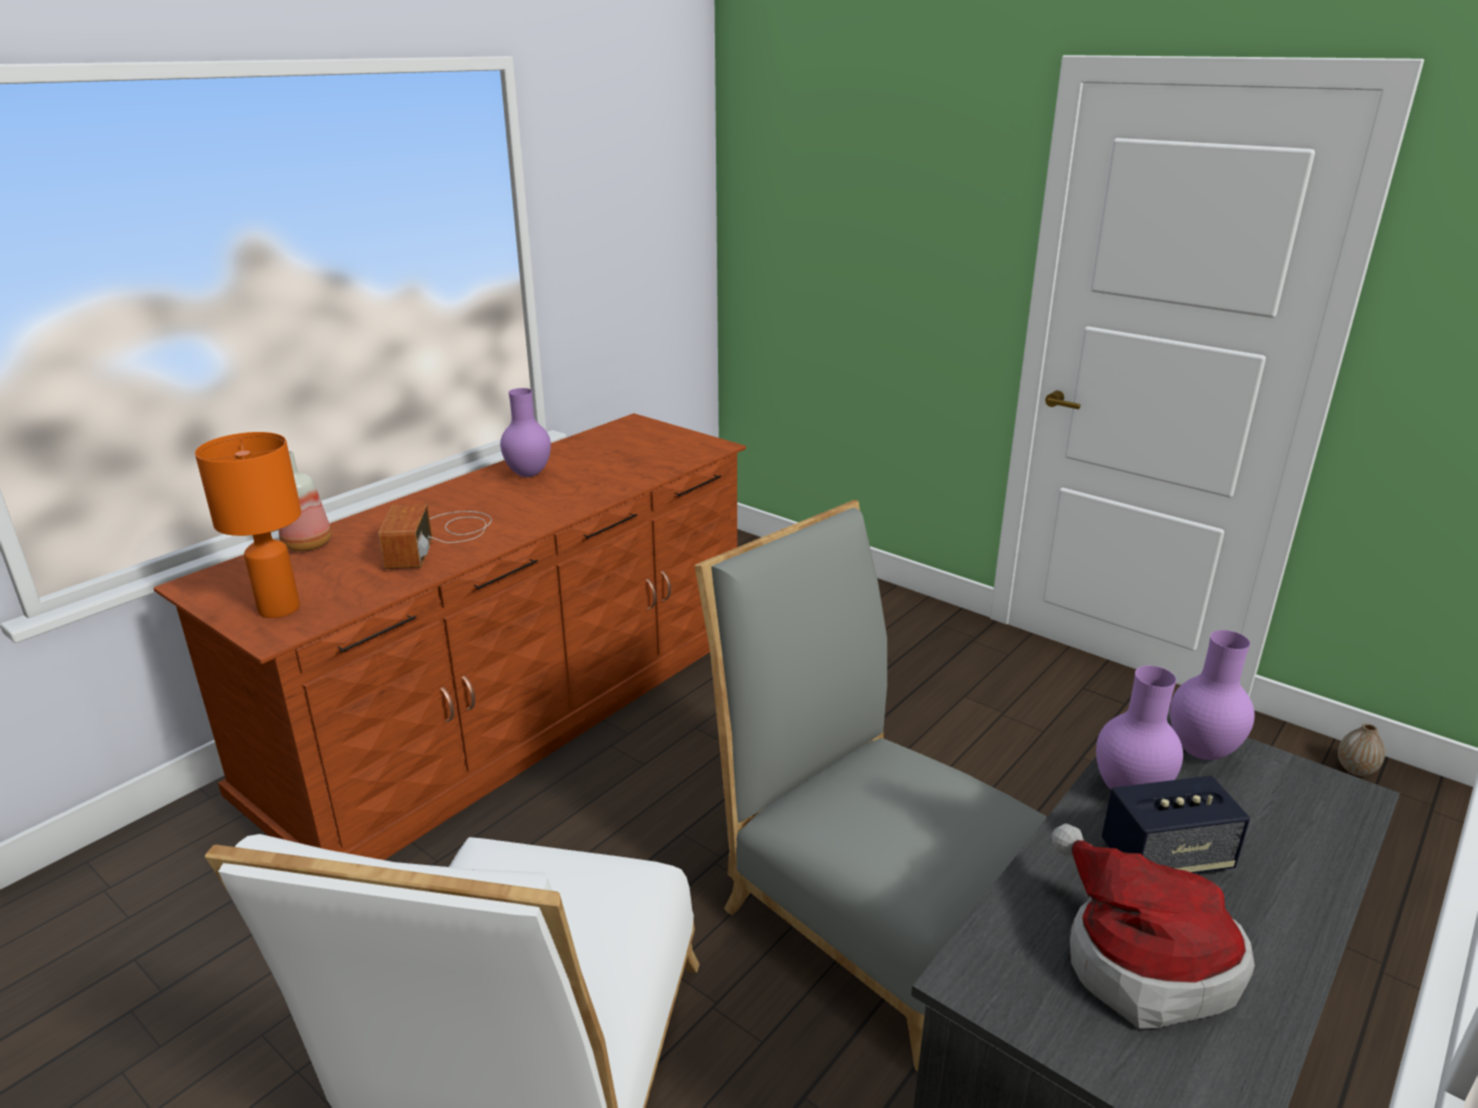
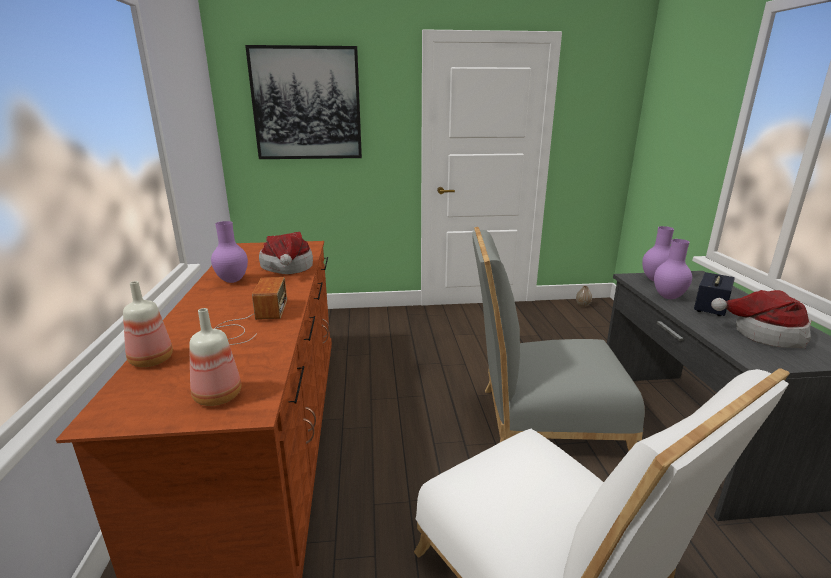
camera: 45 degrees left, 5 degrees down
orange table lamp [195,432,301,618] -> bottle [189,308,241,406]
radio [379,504,492,569] -> radio turned 135 degrees counterclockwise [214,277,287,345]
none -> picture [245,45,362,159]
none -> hat [259,232,313,274]

